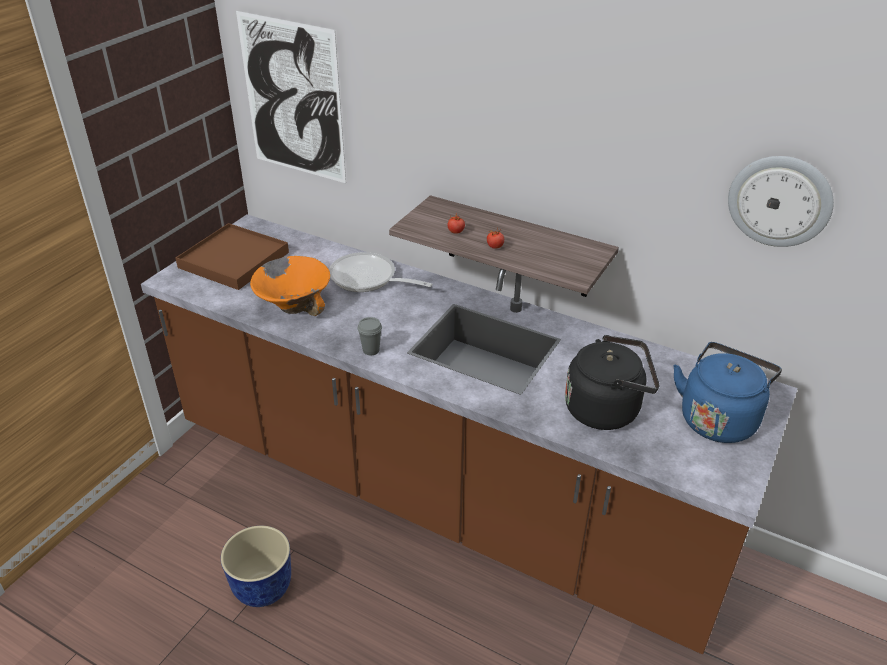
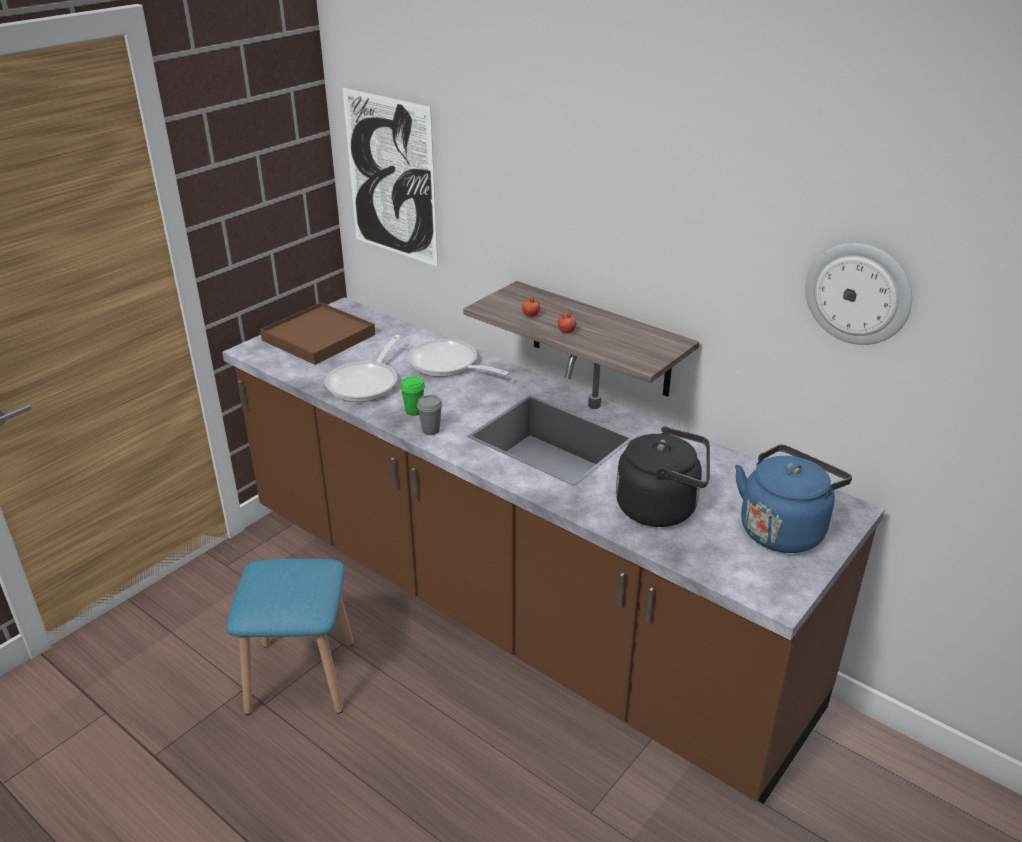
camera: 10 degrees right, 5 degrees down
planter [221,526,291,607] -> blue stool [227,559,354,715]
orange bowl [250,256,330,316] -> frying pan [325,335,401,402]
none -> green cup [400,377,425,416]

